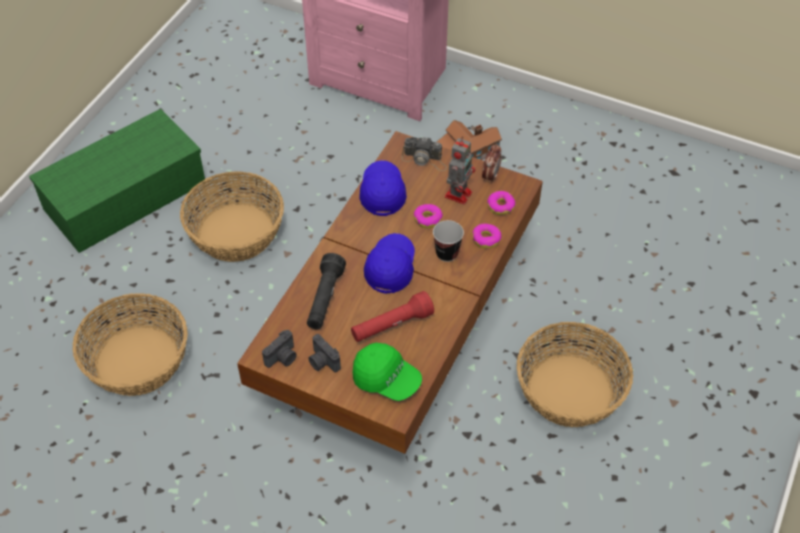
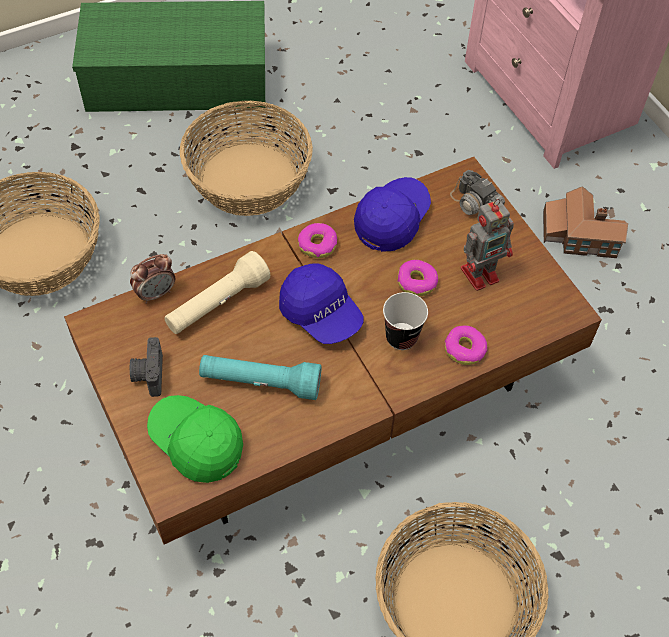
camera: 35 degrees right, 5 degrees up
camera [262,330,297,368] -> none
black flashlight [307,253,346,329] -> beige flashlight [164,251,270,334]
red flashlight [351,291,434,342] -> turquoise flashlight [199,355,321,400]
green cap [353,343,422,401] -> green cap turned 150 degrees clockwise [147,395,243,483]
blue cap [364,233,415,294] -> blue cap turned 90 degrees clockwise [279,264,364,344]
alarm clock [482,144,502,184] -> alarm clock moved to [130,254,175,304]
donut [487,191,516,215] -> donut moved to [298,223,337,258]

